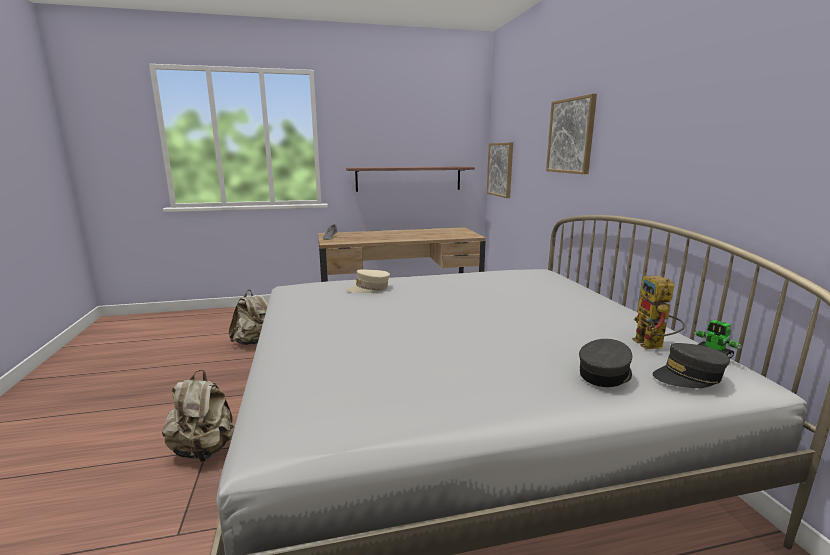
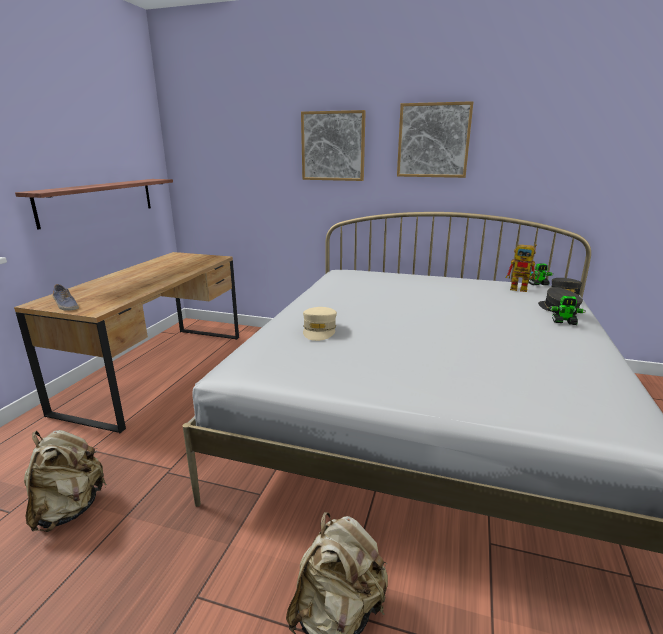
camera: 60 degrees left, 5 degrees up
picture [487,143,513,198] -> picture moved to [397,101,473,178]
none -> toy robot [549,296,586,325]

